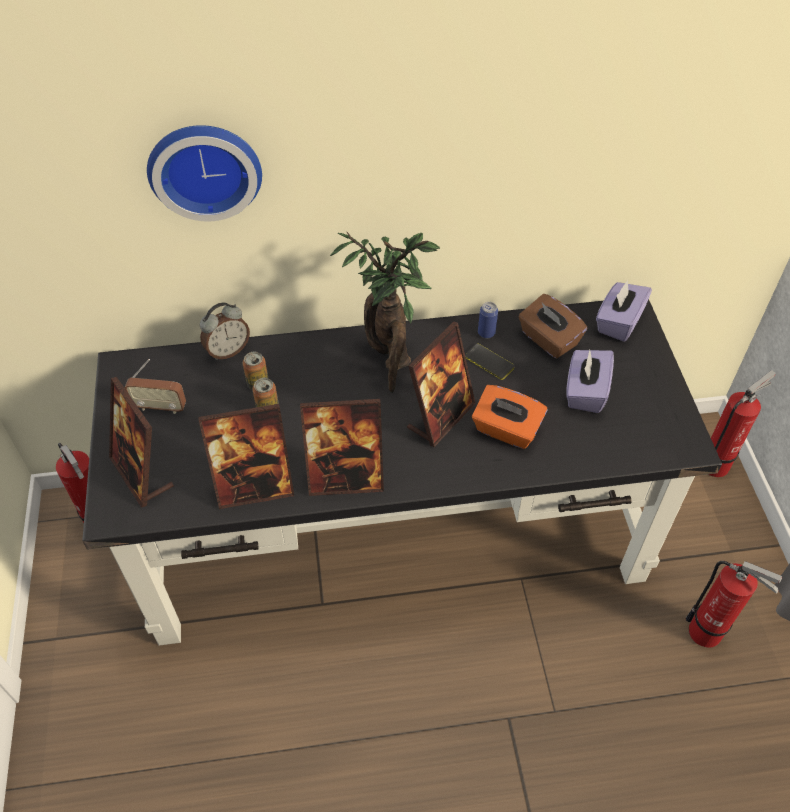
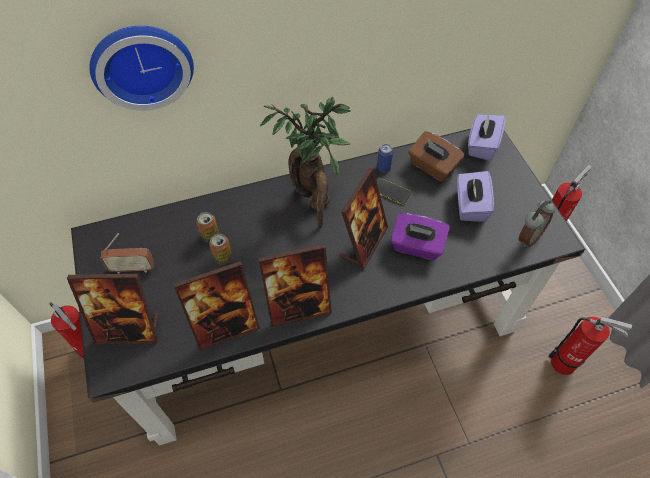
camera: 10 degrees left, 5 degrees up
picture frame [109,377,174,508] -> picture frame turned 45 degrees counterclockwise [67,274,158,344]
alarm clock [200,303,250,360] -> alarm clock moved to [519,200,555,247]
orange tissue box [472,385,547,449] -> purple tissue box [391,213,450,260]

